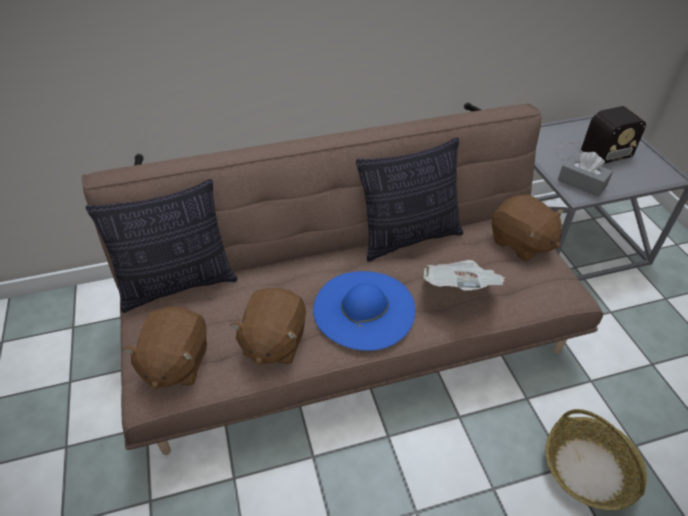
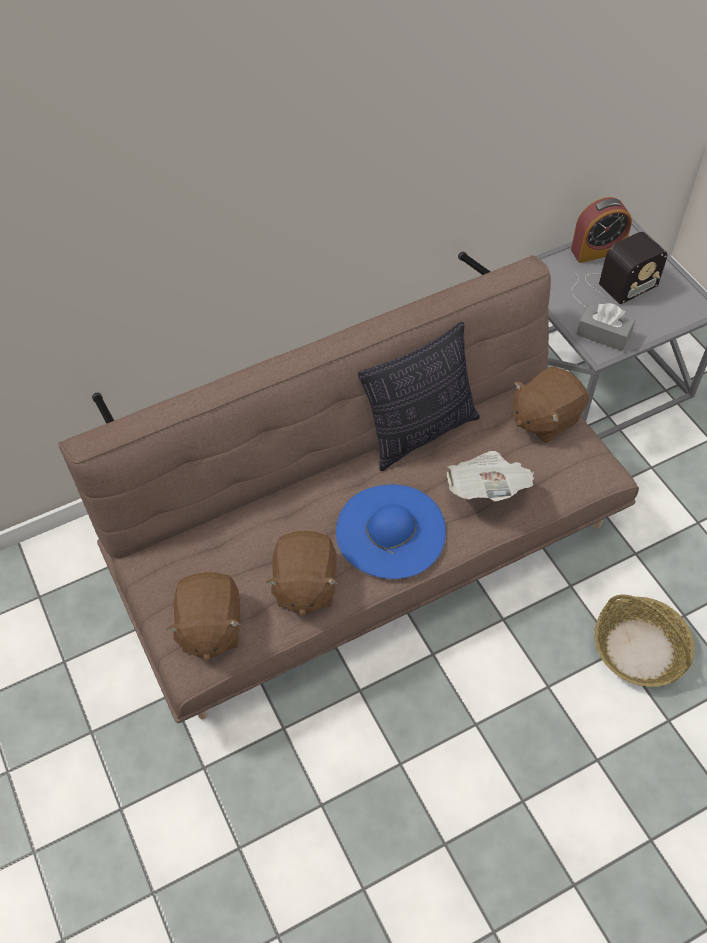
camera: 10 degrees left, 10 degrees up
pillow [86,179,237,313] -> none
brown plush toy [492,194,564,261] -> brown plush toy turned 105 degrees clockwise [513,366,589,443]
none -> alarm clock [571,197,632,263]

